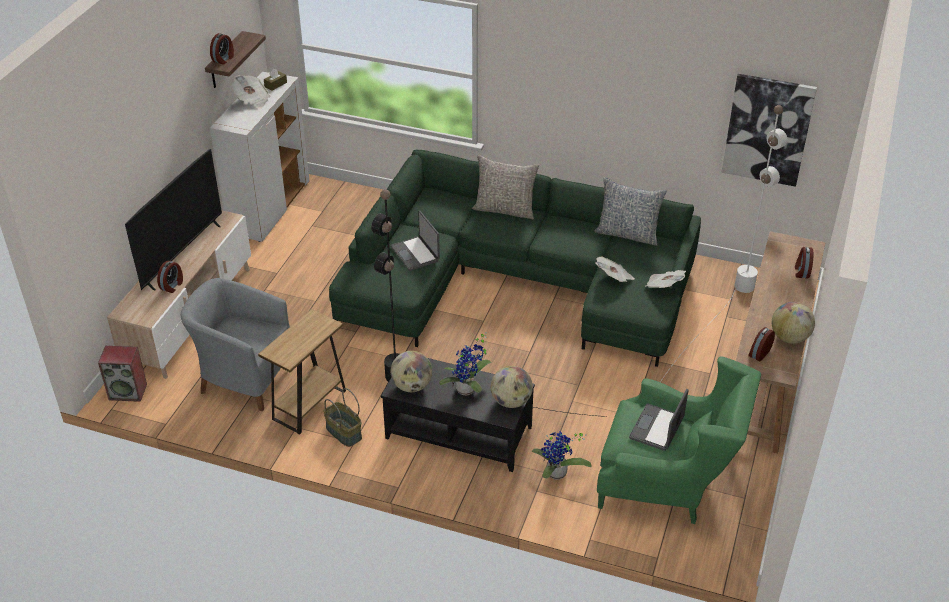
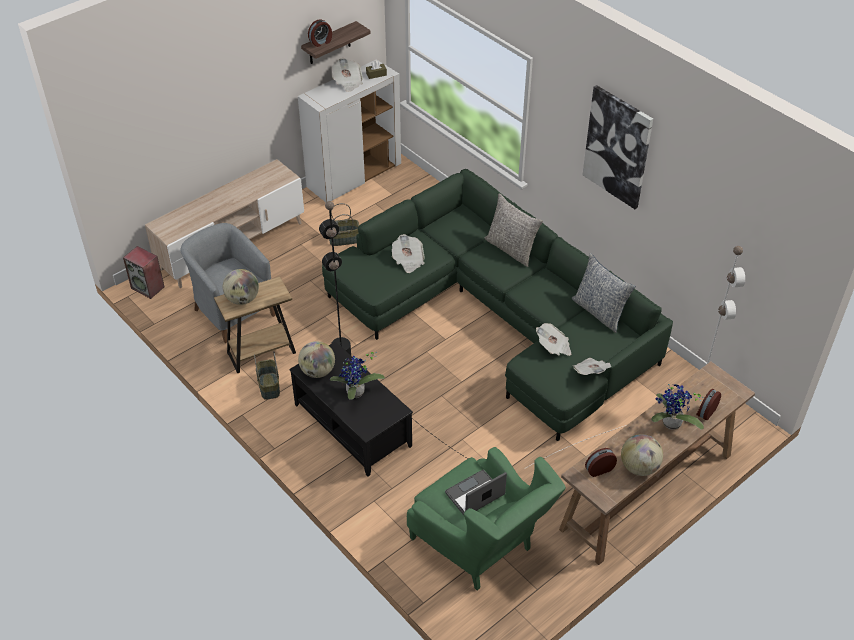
camera: 30 degrees right, 5 degrees up
television [125,149,222,291] -> none
alarm clock [157,261,183,293] -> none
laptop [391,210,440,271] -> newspaper [392,234,425,273]
globe [491,366,533,408] -> globe moved to [223,269,259,305]
potted plant [532,432,592,480] -> potted plant moved to [651,384,704,430]
picture [722,74,817,187] -> picture moved to [582,85,653,209]
none -> basket [329,203,359,246]

